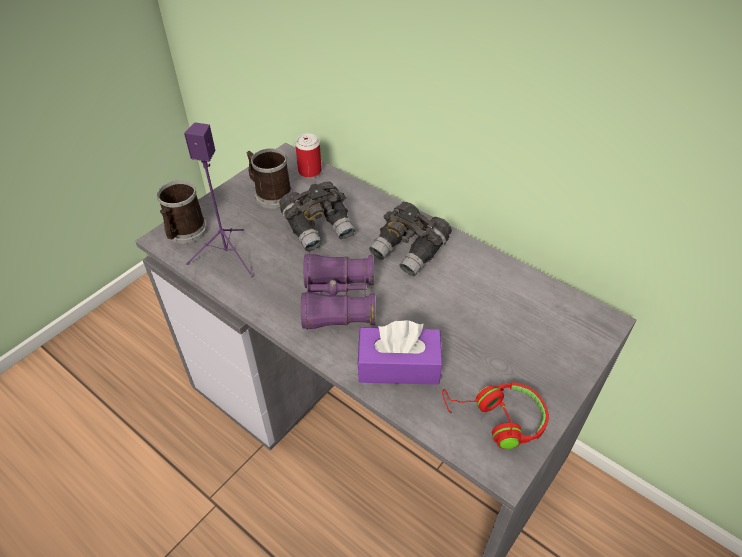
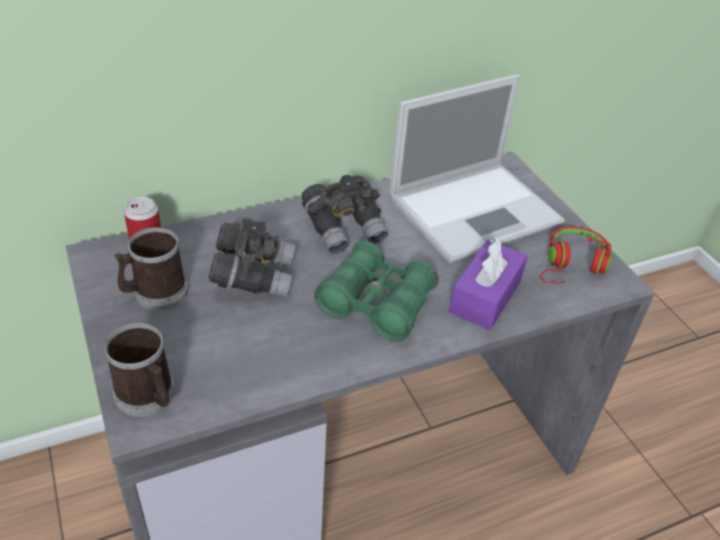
camera: 65 degrees left, 5 degrees down
purple speaker [184,122,253,277] -> none
purple binoculars [301,254,376,329] -> green binoculars [314,241,439,342]
none -> laptop [389,74,565,263]

